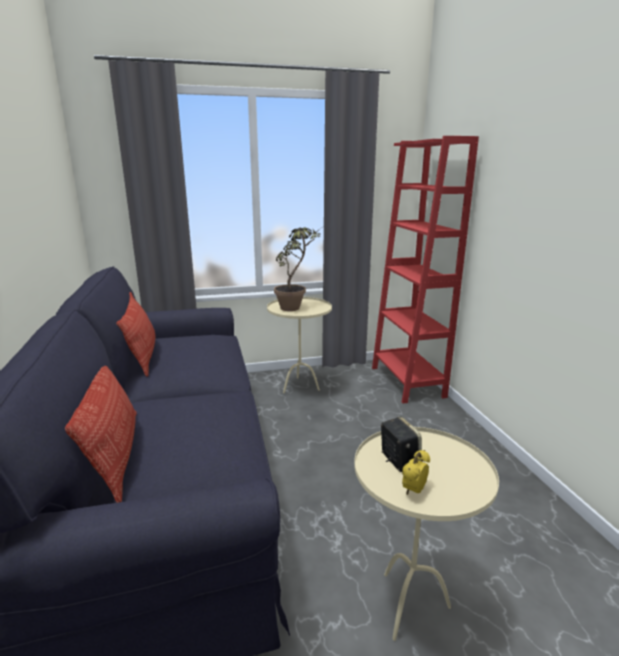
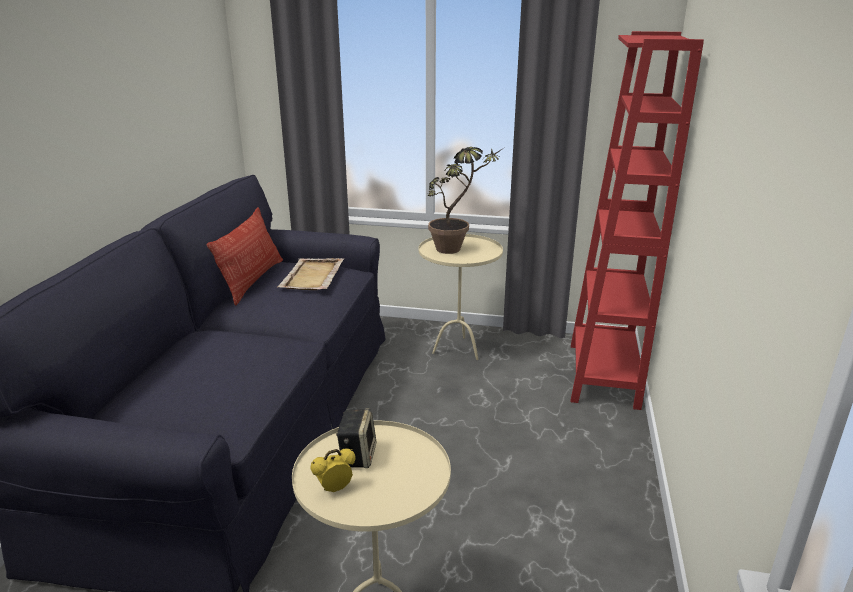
camera: 25 degrees right, 5 degrees up
pillow [65,366,137,503] -> none
none -> beige tray [278,258,344,290]

